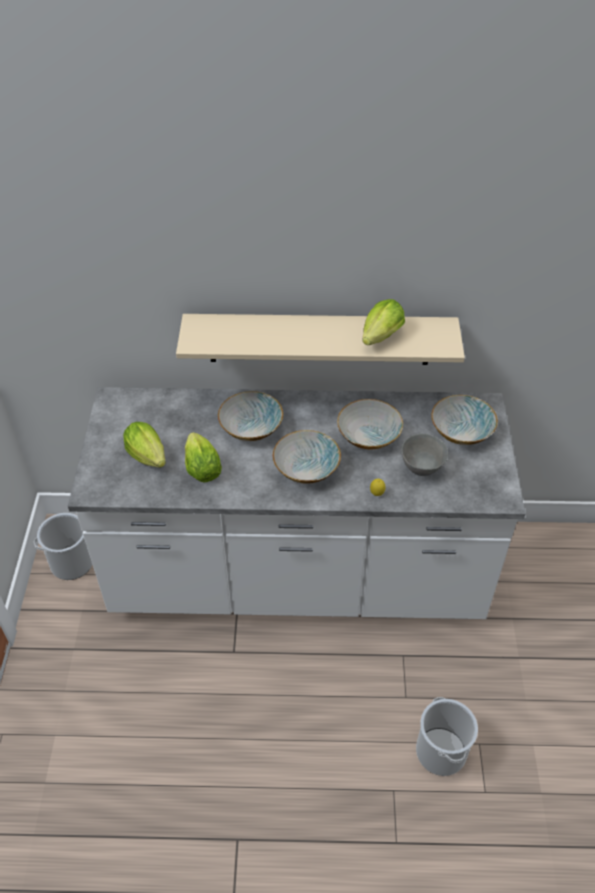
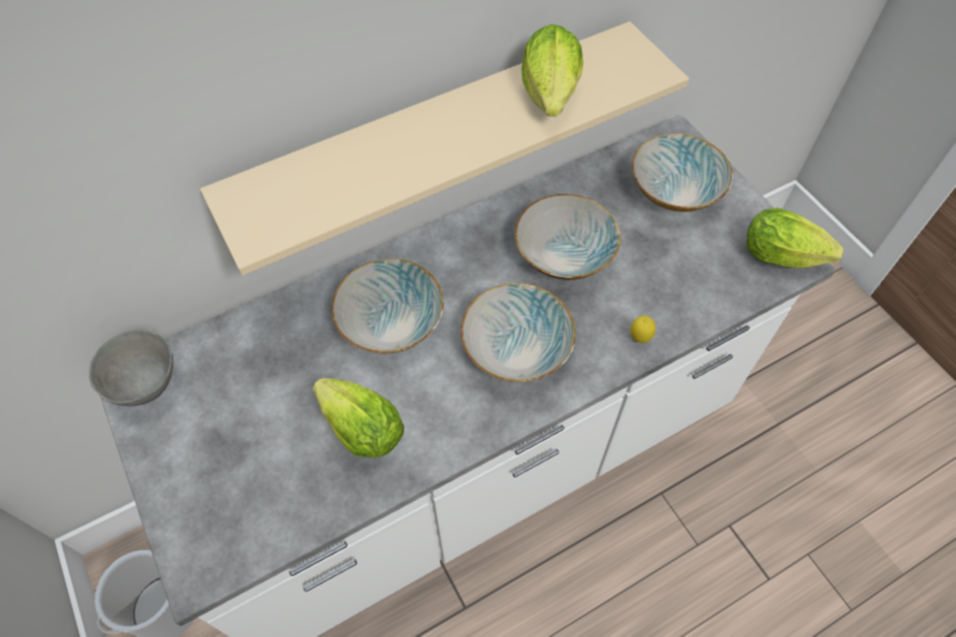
camera: 30 degrees left, 10 degrees up
lettuce [123,422,166,468] -> lettuce moved to [746,208,844,268]
grey bowl [401,434,448,476] -> grey bowl moved to [89,330,173,406]
bucket [416,697,478,776] -> none

